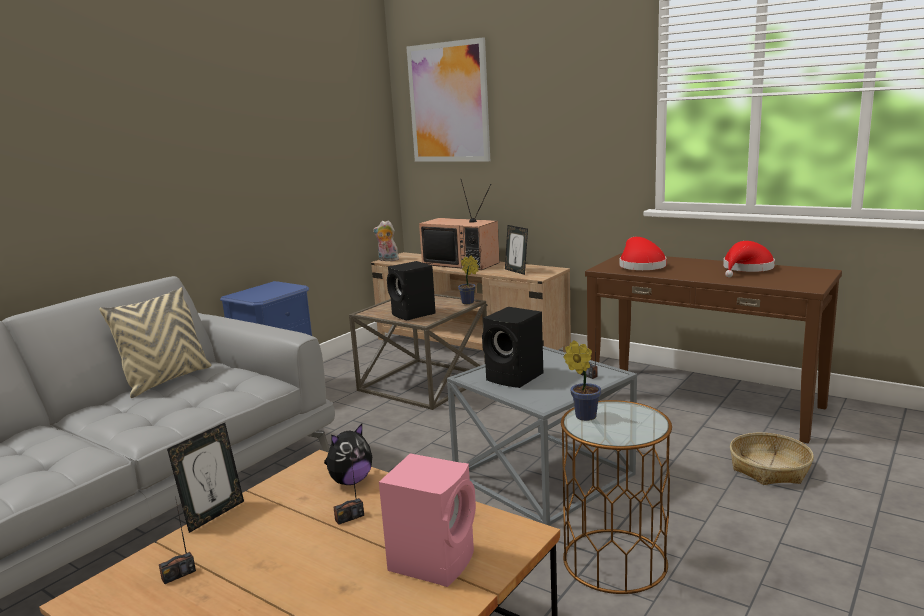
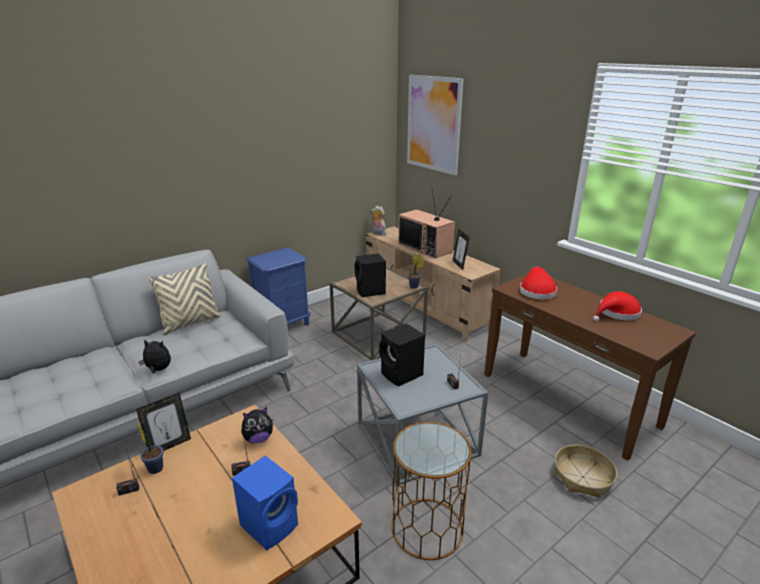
camera: 15 degrees right, 10 degrees up
pink speaker [379,453,476,587] -> blue speaker [232,455,298,551]
potted plant [563,340,601,421] -> potted plant moved to [138,422,163,474]
none -> plush toy [138,339,171,374]

